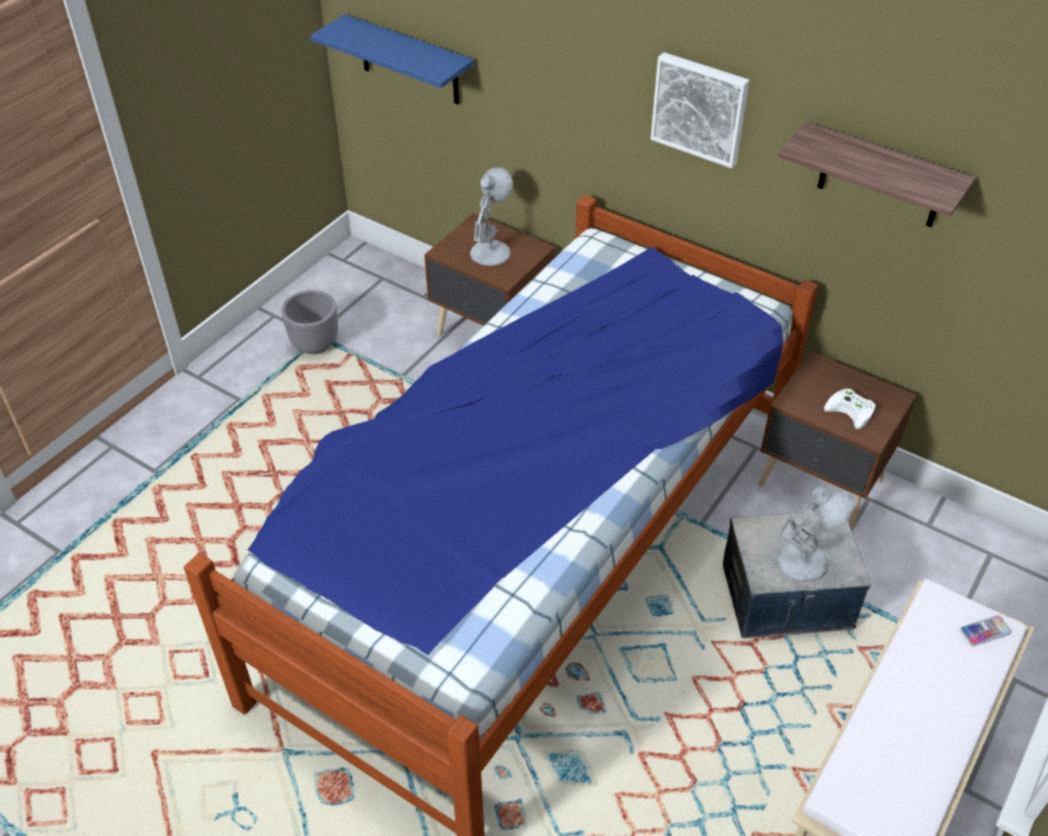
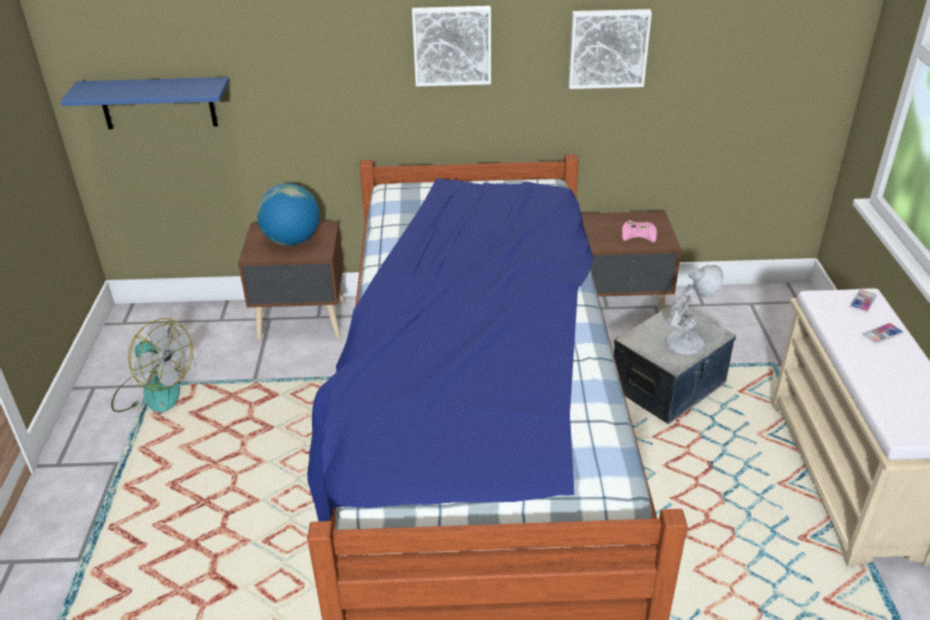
camera: 35 degrees left, 10 degrees down
grey planter [281,290,338,354] -> fan [111,318,193,412]
white table lamp [470,167,513,266] -> globe [257,183,320,246]
shelf [778,122,976,227] -> picture [568,9,652,89]
white game controller [824,388,876,429] -> pink game controller [622,220,657,243]
none -> phone [863,323,903,344]

